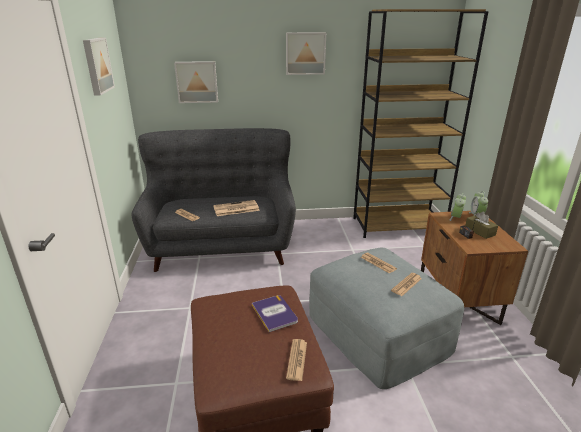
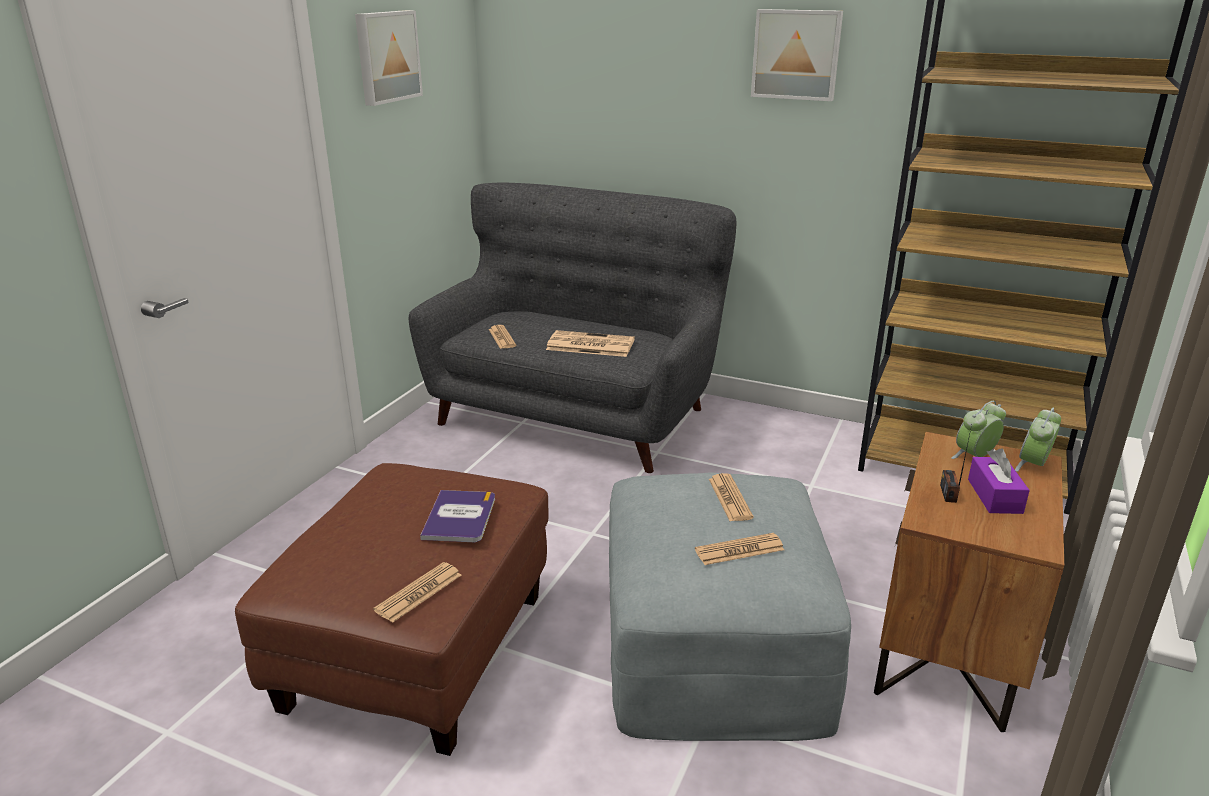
camera: 30 degrees right, 0 degrees up
picture [174,61,218,103] -> none
brown tissue box [465,211,498,239] -> purple tissue box [968,448,1030,514]

